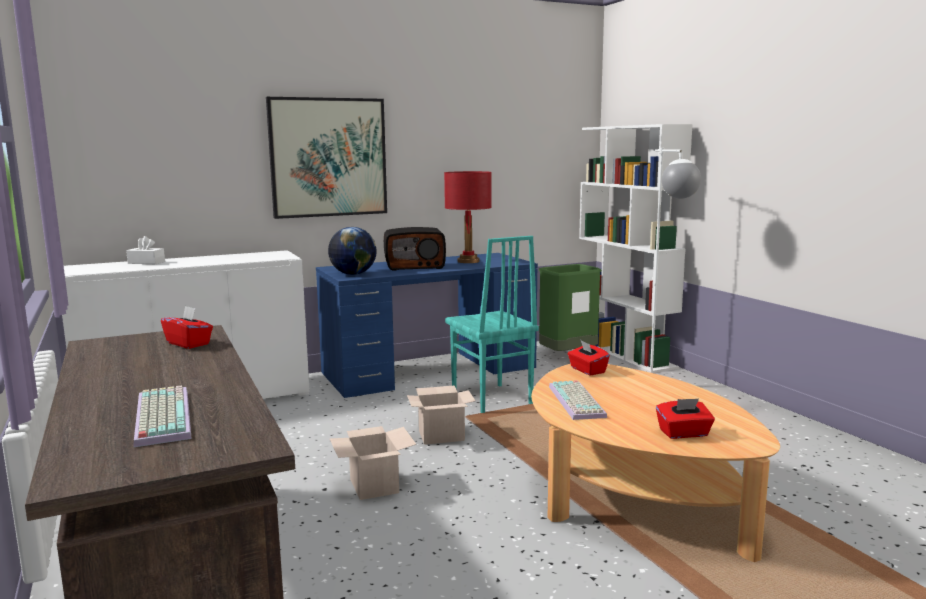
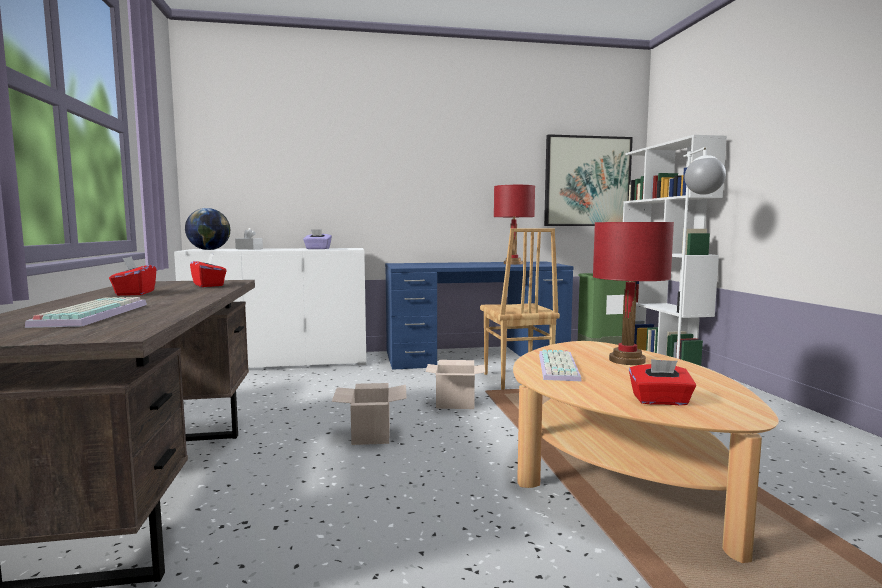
camera: 15 degrees right, 5 degrees down
picture [266,97,387,219] -> picture moved to [544,134,633,226]
globe [328,227,377,275] -> globe moved to [185,208,230,250]
radio [384,227,446,271] -> none
turquoise chair [445,236,539,413] -> brown chair [480,228,560,390]
red tissue box [568,340,610,376] -> red tissue box moved to [109,256,156,296]
none -> purple tissue box [303,229,332,249]
none -> red table lamp [593,222,674,365]

